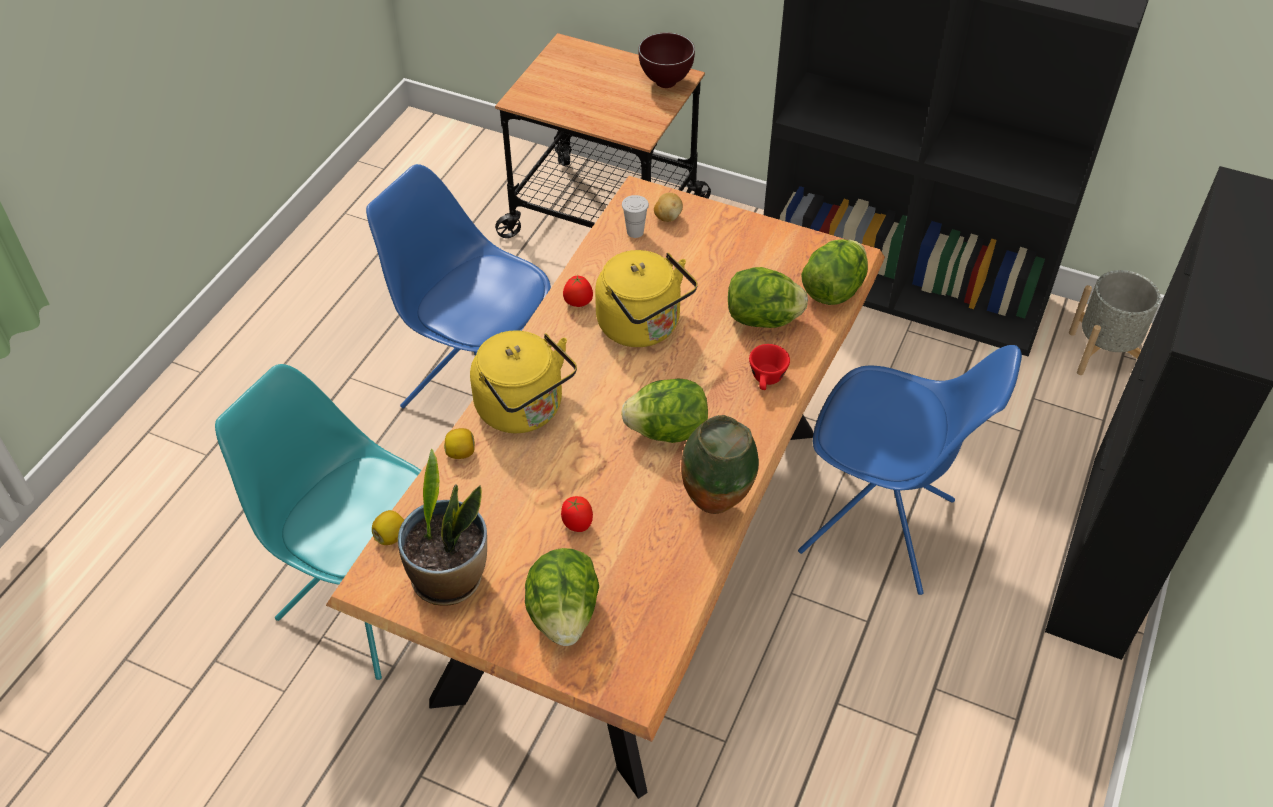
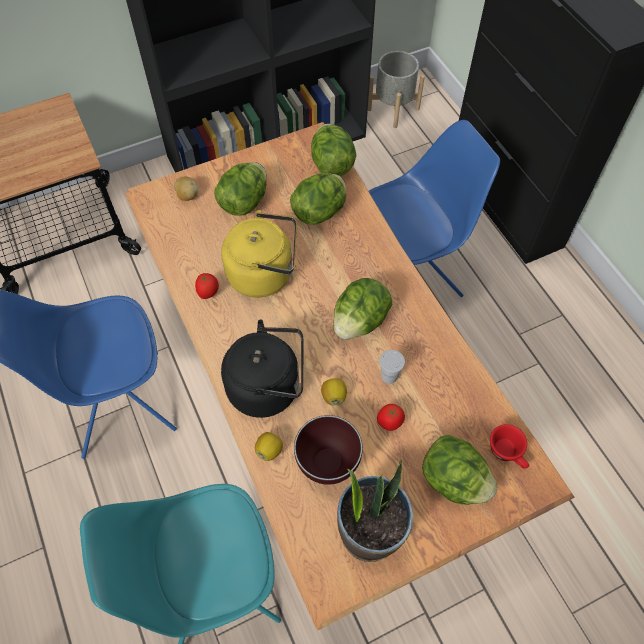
camera: 50 degrees left, 10 degrees up
lemon [372,510,404,545] -> lemon moved to [321,378,347,406]
yellow kettle [470,330,577,433] -> black kettle [221,319,303,418]
white cup [622,195,649,238] -> white cup moved to [379,350,405,384]
brown bowl [638,33,695,88] -> brown bowl moved to [294,415,363,485]
vase [681,415,759,514] -> none
red cup [749,344,790,390] -> red cup moved to [490,424,529,469]
none -> lettuce [214,162,267,216]

